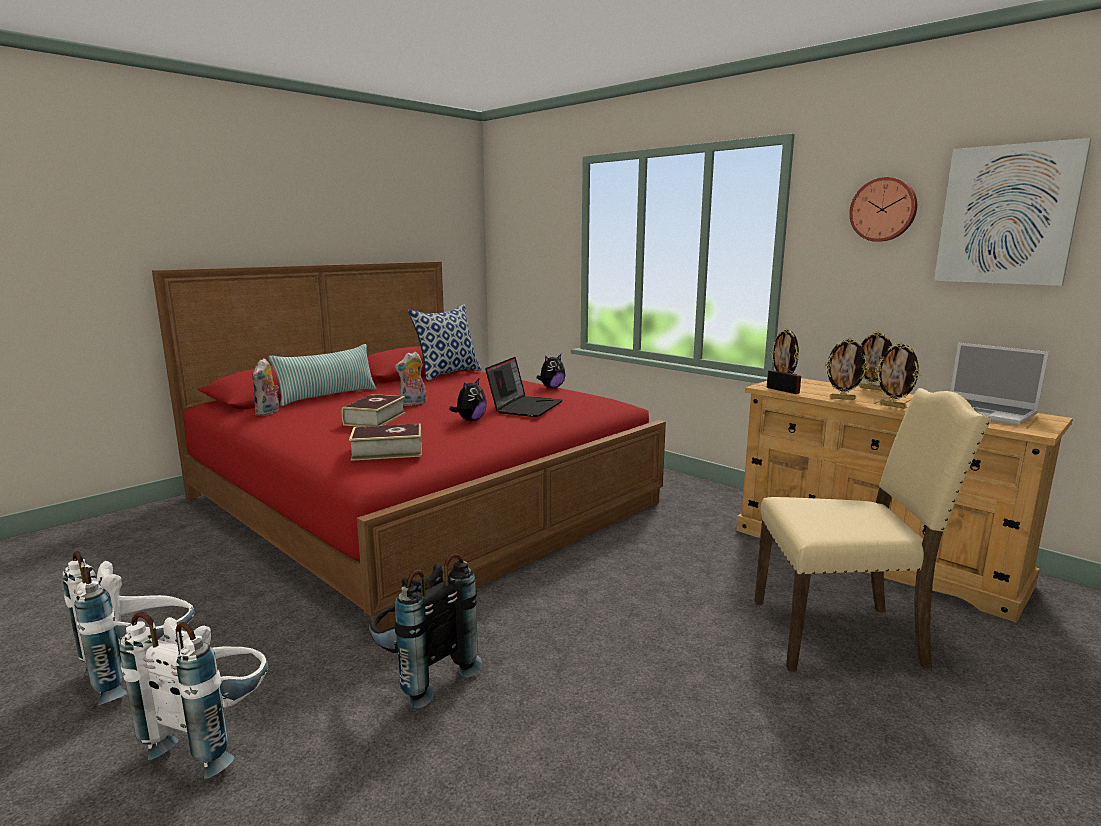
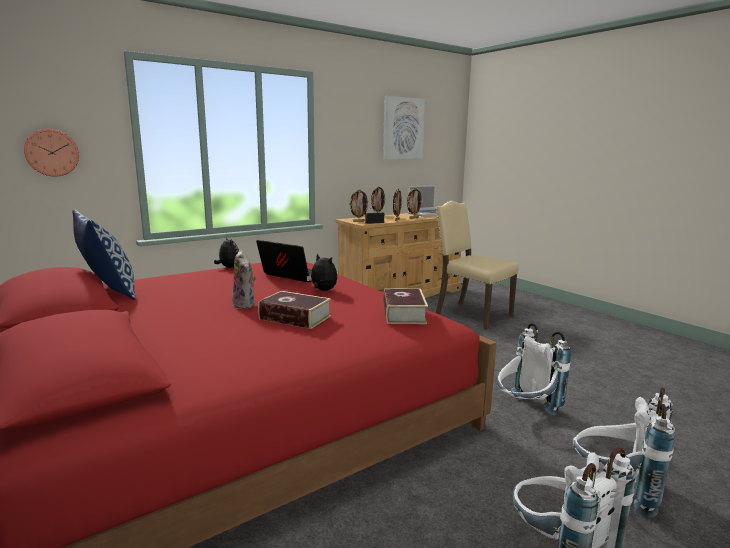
camera: 80 degrees left, 0 degrees up
plush toy [252,358,279,416] -> none
pillow [269,344,377,406] -> none
black backpack [369,553,482,708] -> white backpack [497,323,571,416]
beige chair [755,388,992,671] -> beige chair turned 60 degrees counterclockwise [435,201,519,330]
wall clock [849,177,917,242] -> wall clock moved to [24,129,79,176]

